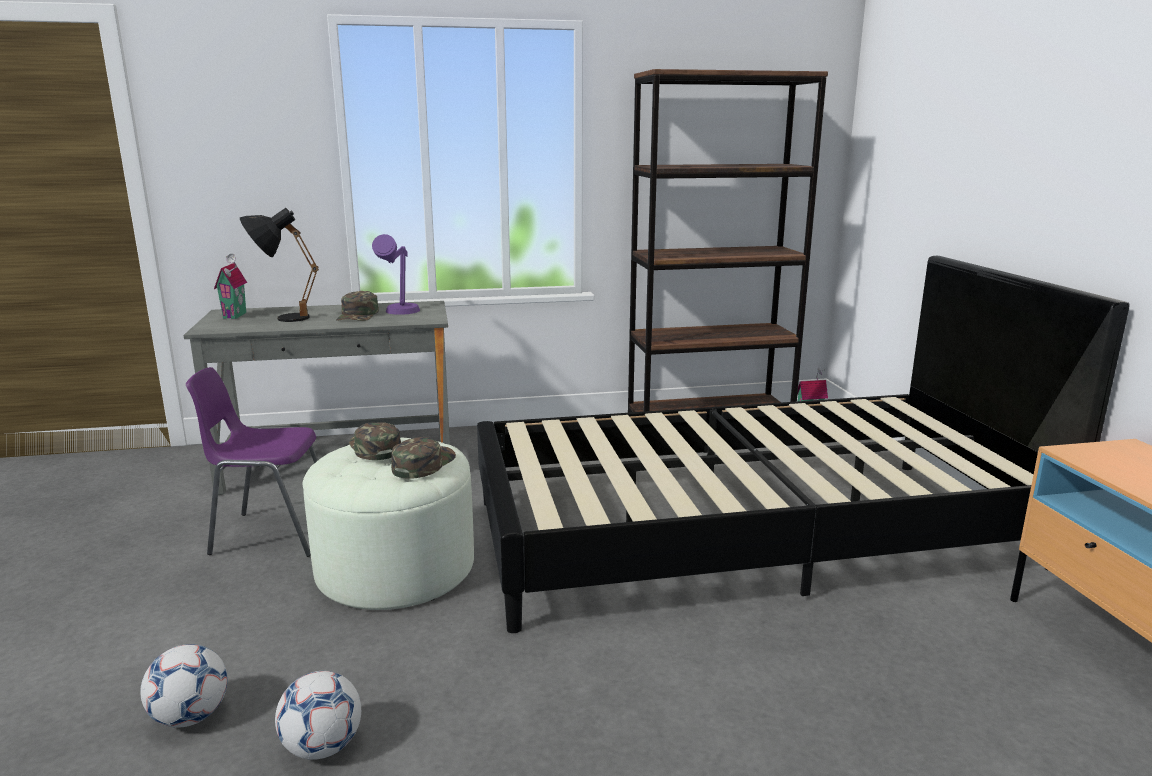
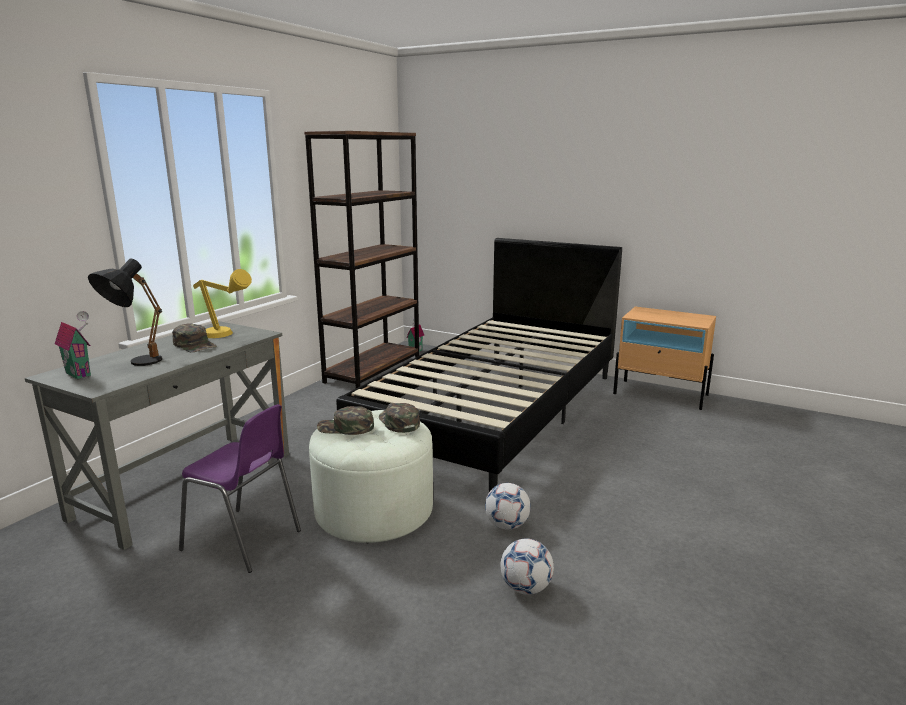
camera: 50 degrees left, 0 degrees up
football [140,644,227,728] -> football moved to [485,483,531,530]
purple chair [186,367,318,557] -> purple chair turned 105 degrees counterclockwise [179,404,301,573]
purple table lamp [372,234,420,315] -> yellow table lamp [193,269,252,338]

